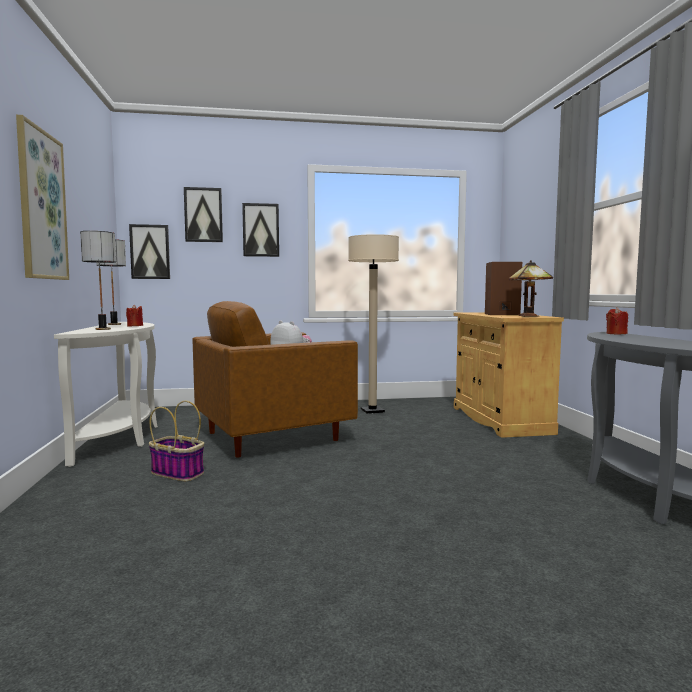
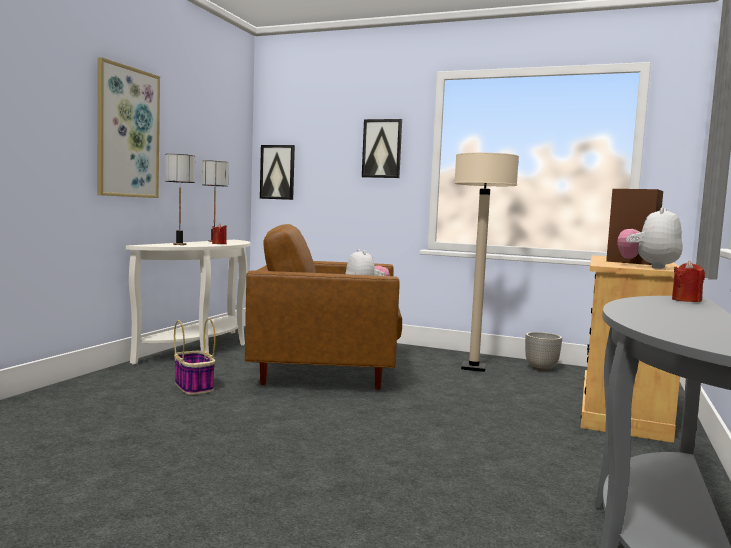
camera: 30 degrees right, 0 degrees up
picture [184,187,223,242] -> none
table lamp [509,260,553,317] -> plush toy [618,208,682,269]
none -> planter [525,332,562,371]

